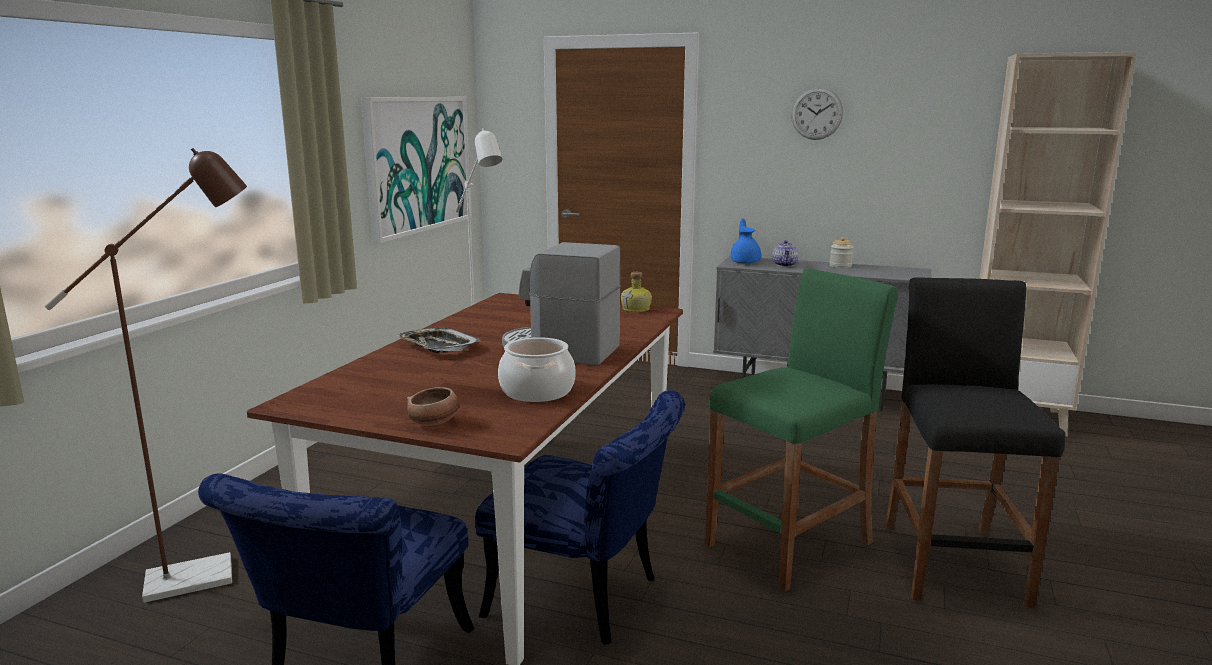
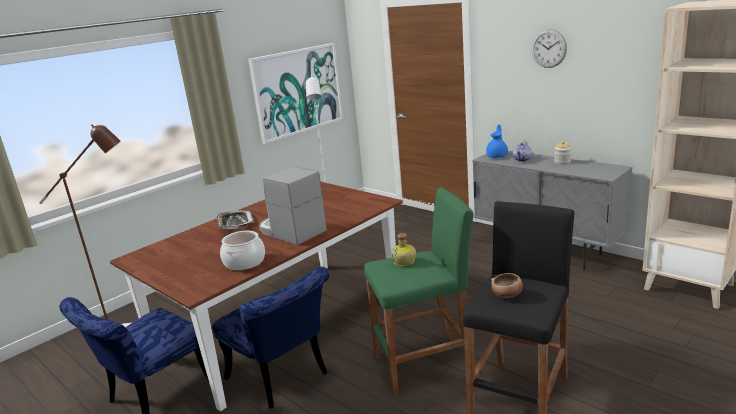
camera: 25 degrees right, 5 degrees up
bowl [406,387,459,426] -> bowl moved to [491,273,523,298]
bottle [621,272,652,312] -> bottle moved to [391,233,416,266]

